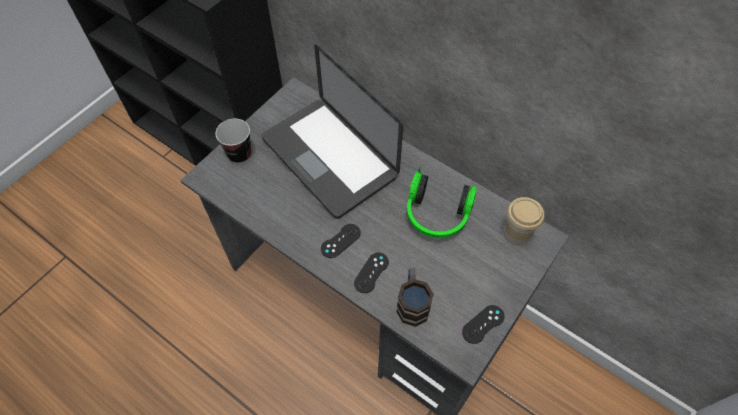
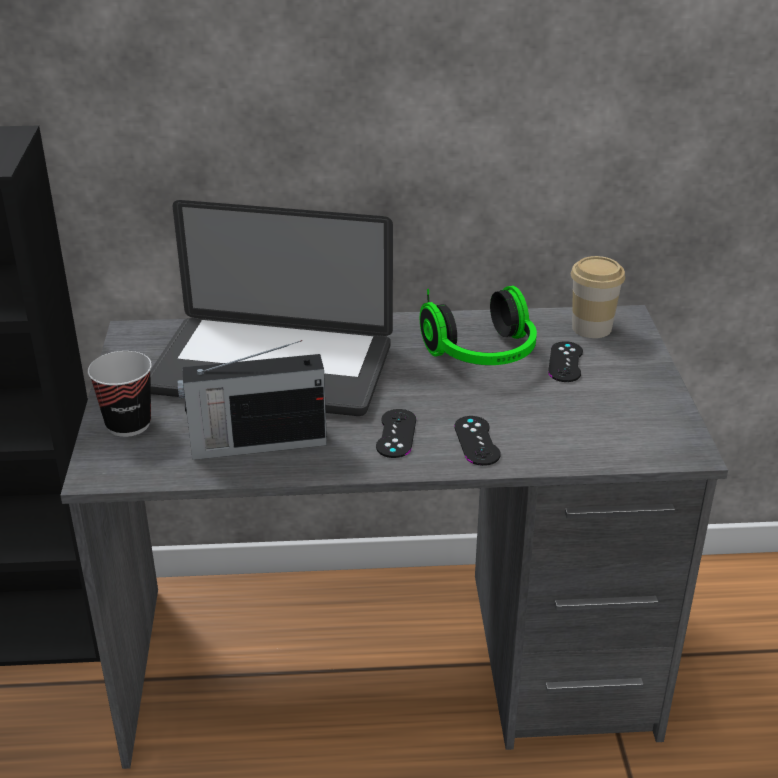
camera: 40 degrees left, 25 degrees down
mug [396,268,434,327] -> none
black game controller [462,305,505,344] -> black game controller moved to [548,341,583,382]
none -> radio [177,340,327,460]

